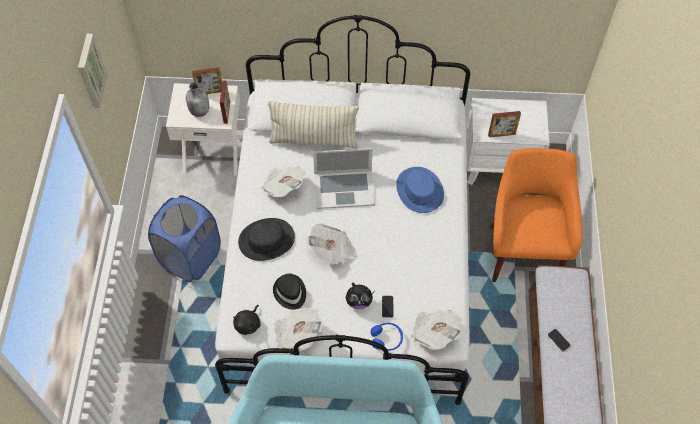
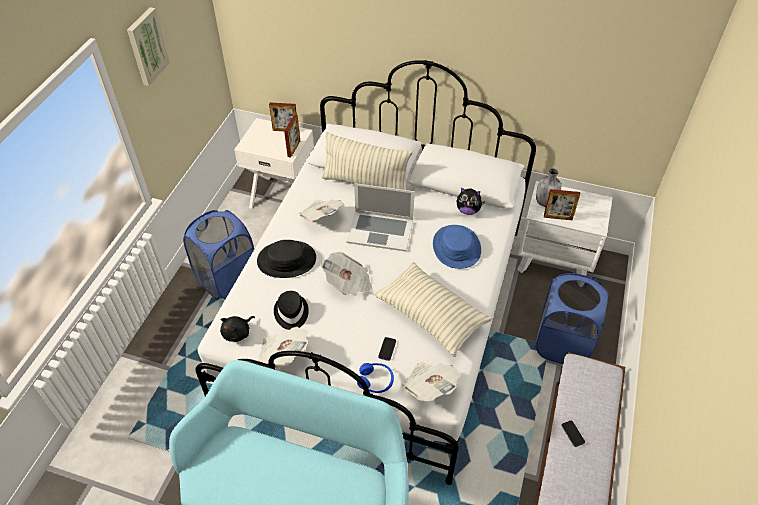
camera: 15 degrees right, 10 degrees down
grey bottle [186,82,209,117] -> grey bottle moved to [536,168,561,207]
plush toy [346,282,374,309] -> plush toy moved to [457,188,485,215]
orange armchair [490,148,583,282] -> blue laundry basket [534,273,609,364]
none -> pillow [374,262,492,357]

